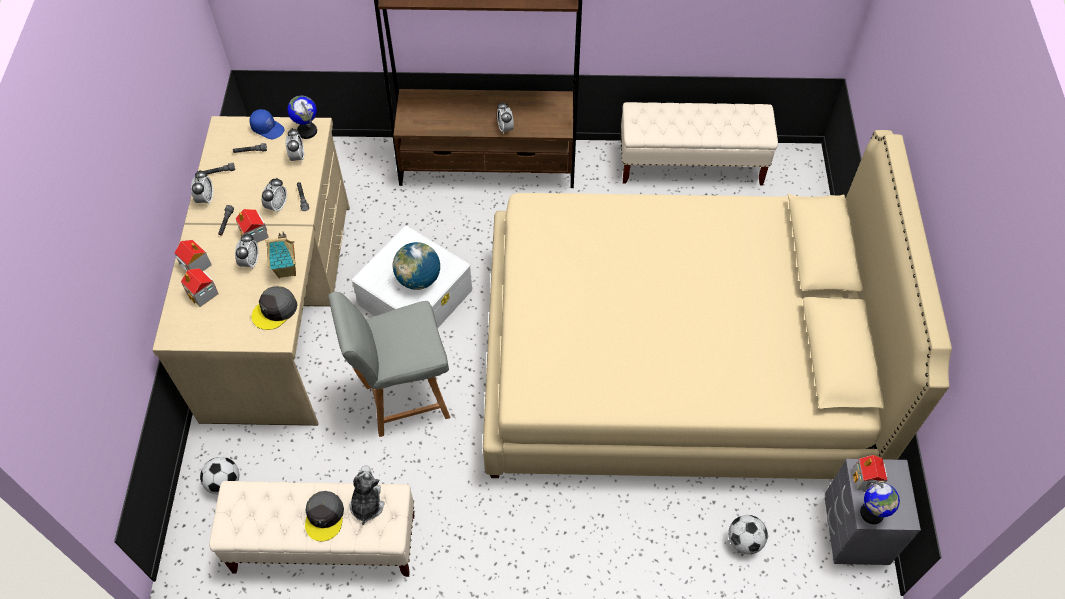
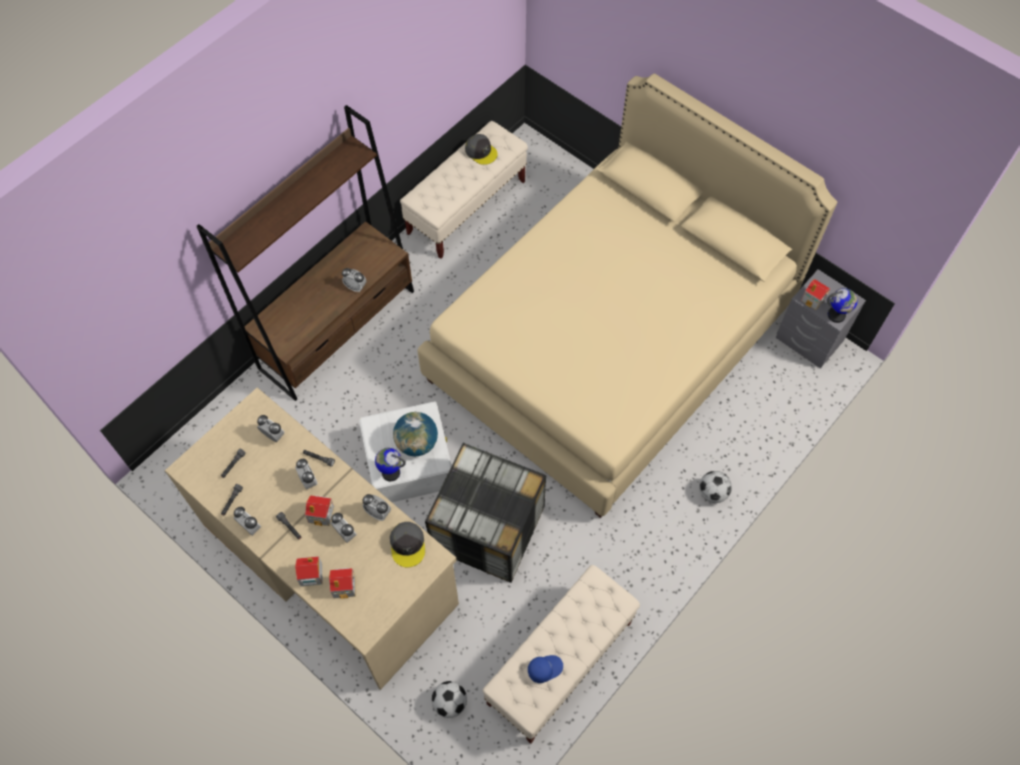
camera: 50 degrees left, 5 degrees up
blue cap [249,109,284,139] -> blue cap moved to [528,655,563,683]
toy house [265,232,296,278] -> alarm clock [362,494,391,521]
globe [287,96,317,139] -> globe moved to [375,448,406,481]
grey cap [305,491,344,541] -> grey cap moved to [465,134,498,165]
grey chair [328,292,450,437] -> storage box [425,443,546,583]
plush toy [350,465,384,525] -> none
football [728,515,768,554] -> football moved to [699,471,732,503]

